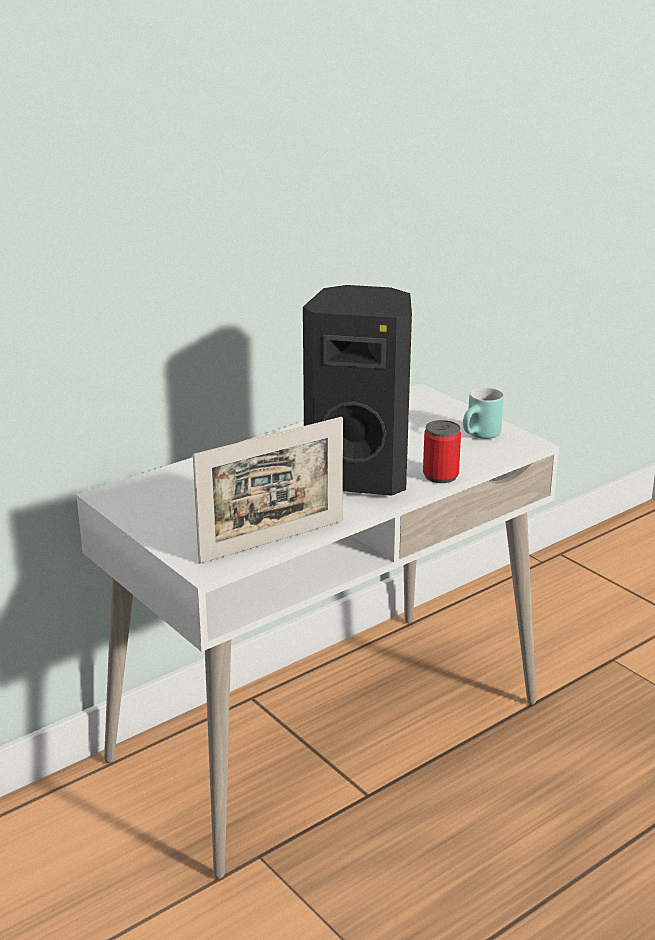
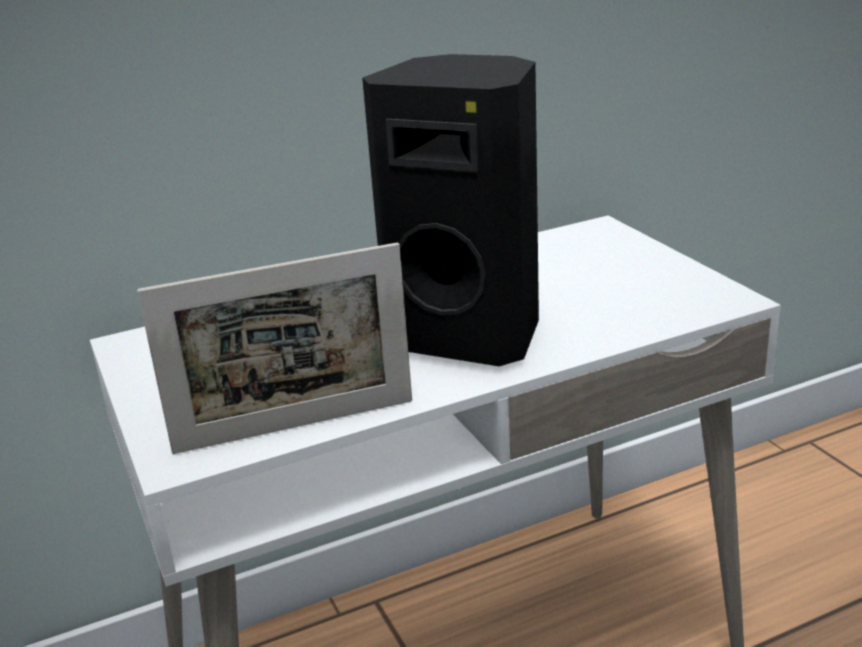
camera: 15 degrees right, 0 degrees up
can [423,420,461,483] -> none
turquoise mug [463,388,504,439] -> none

